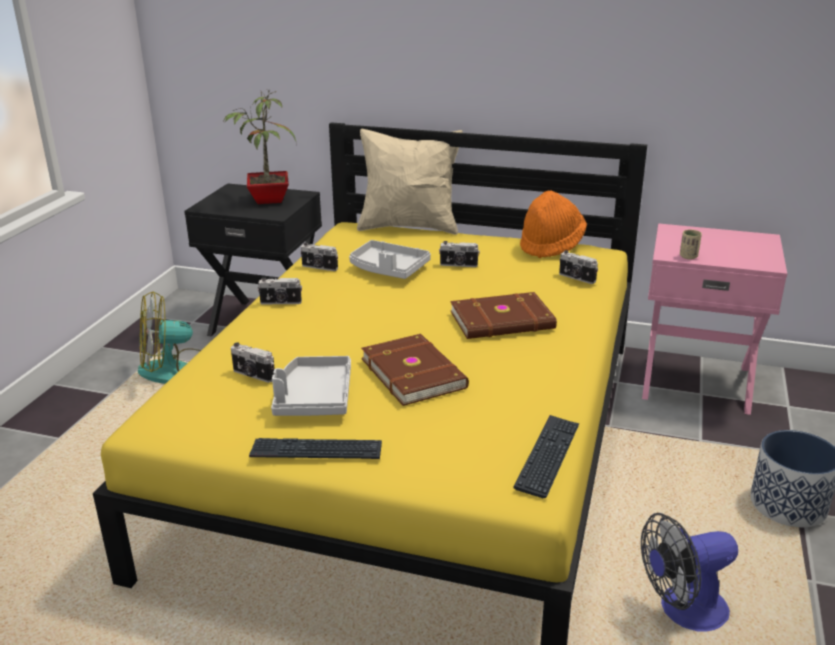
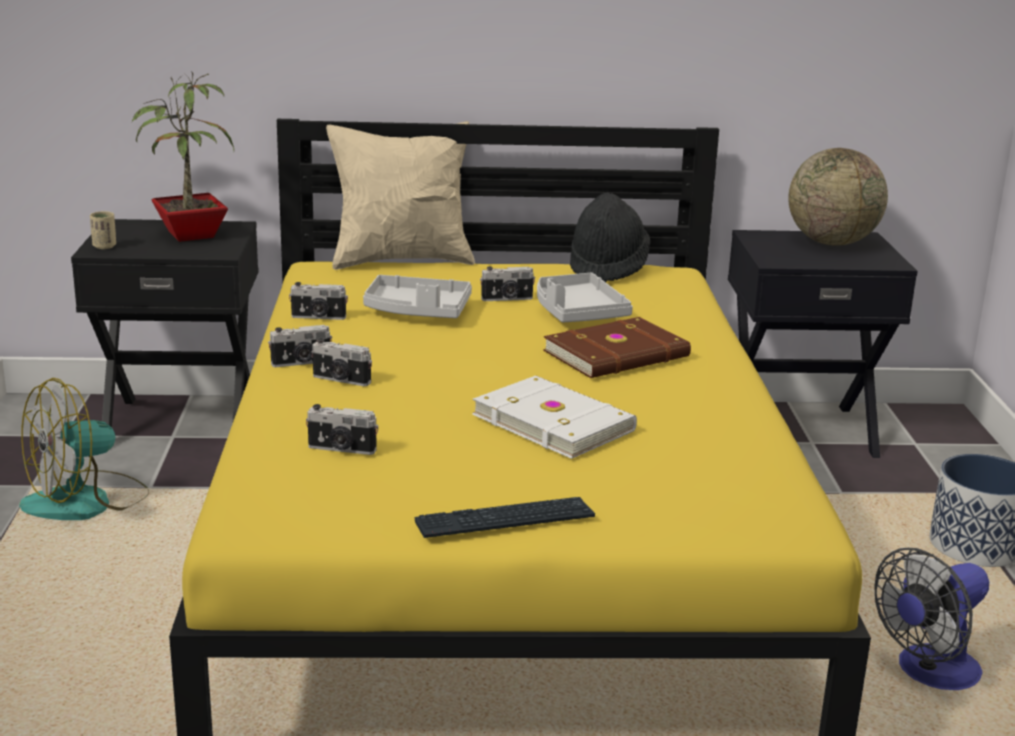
camera: 20 degrees left, 5 degrees down
grey tray [271,356,351,416] -> grey tray moved to [537,273,633,323]
brown book [361,334,469,406] -> white book [472,376,637,459]
keyboard [513,415,579,498] -> none
orange hat [520,190,587,258] -> black hat [570,193,651,282]
camera [559,250,598,284] -> camera moved to [312,338,372,386]
pink nightstand [642,224,787,415] -> black nightstand [728,230,918,458]
beige cup [680,229,702,260] -> beige cup moved to [90,211,116,249]
none -> globe [788,148,888,246]

